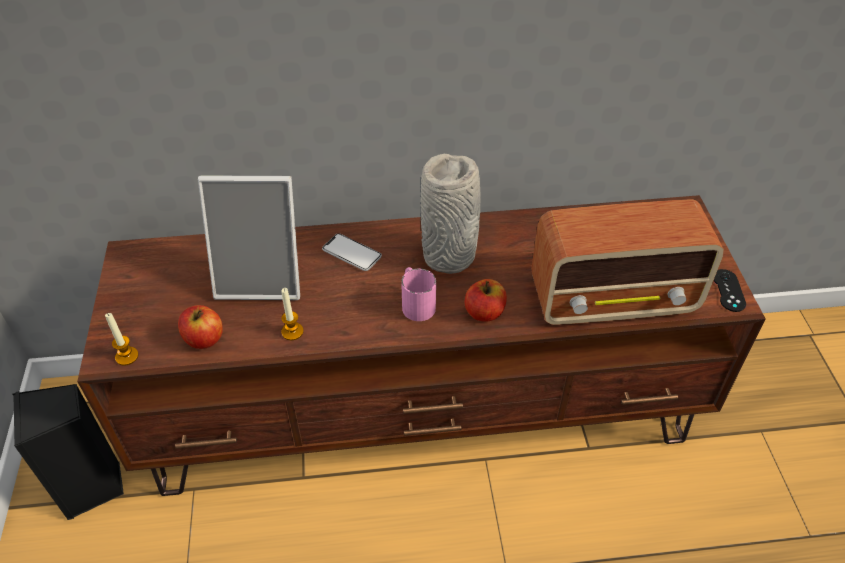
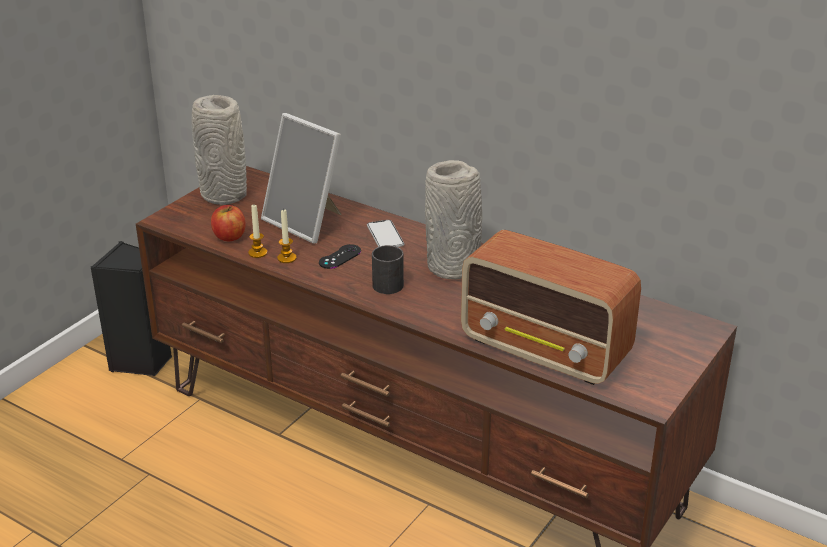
camera: 40 degrees right, 15 degrees down
candle [105,313,139,365] -> candle moved to [248,205,267,258]
pink mug [401,267,436,321] -> black mug [372,245,404,294]
apple [465,279,507,322] -> none
black game controller [714,269,746,312] -> black game controller moved to [319,244,361,269]
none -> grey vase [191,95,247,205]

